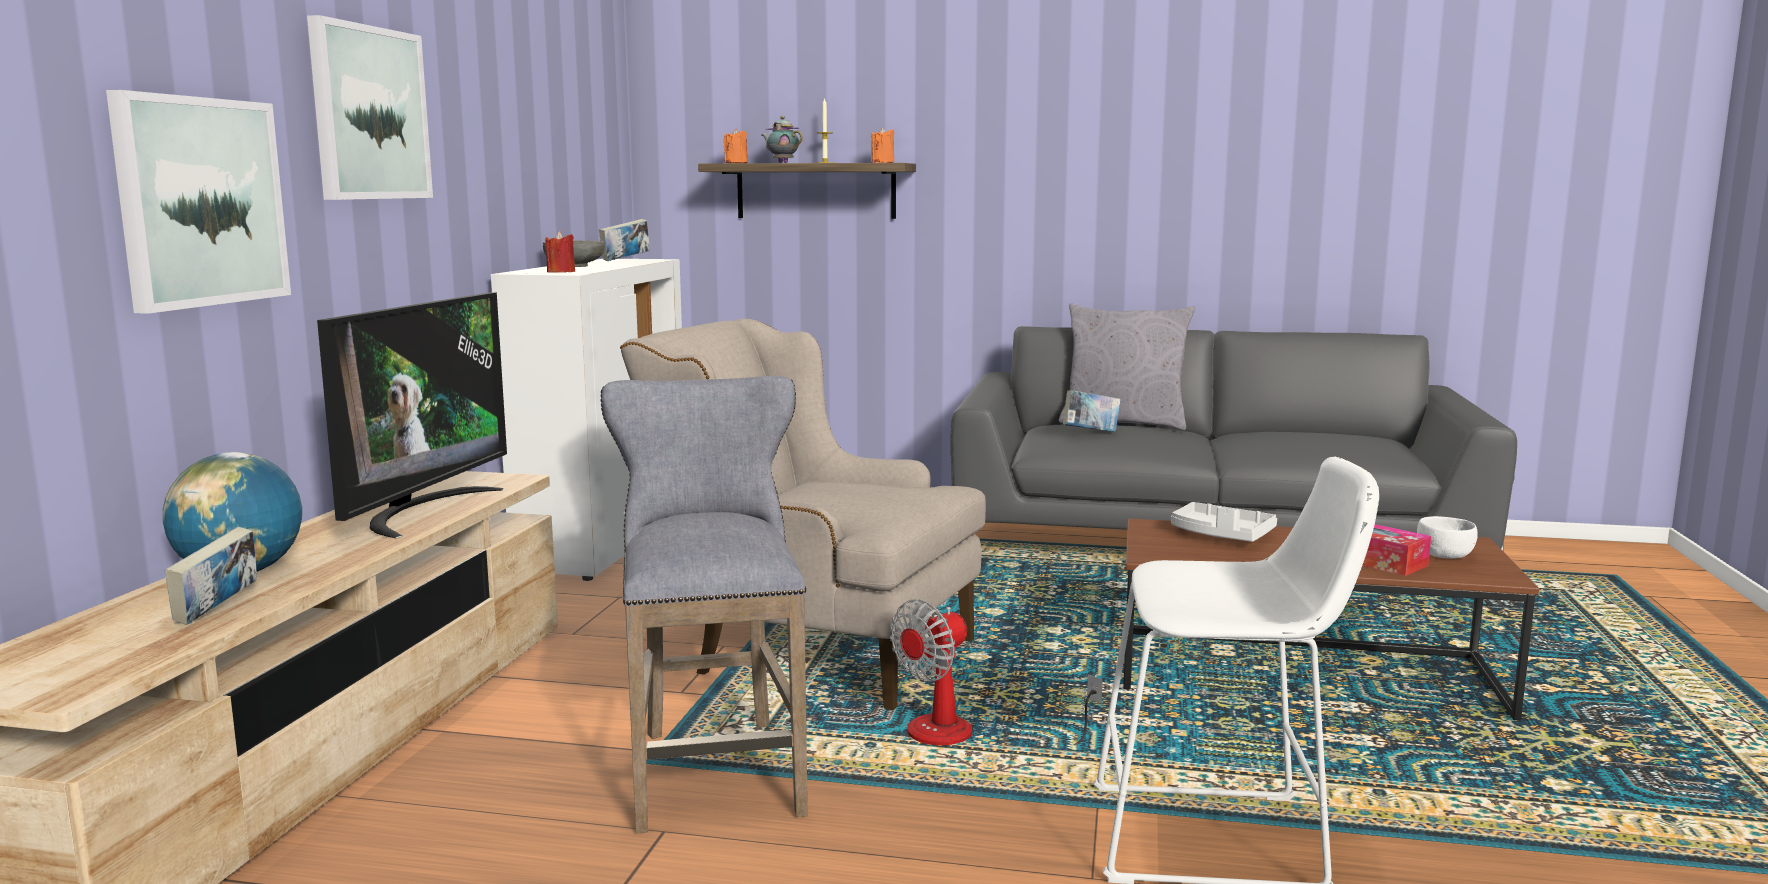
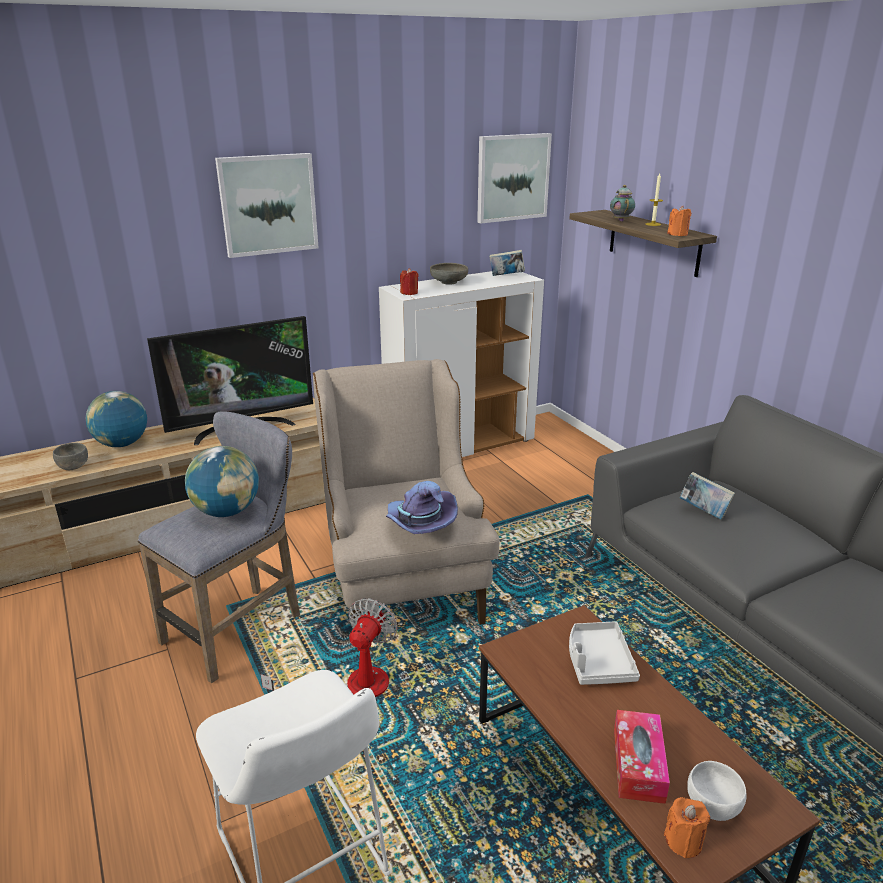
camera: 50 degrees right, 15 degrees up
picture [106,90,291,314] -> picture moved to [477,133,552,223]
book [165,527,257,625] -> grey bowl [53,443,88,470]
orange candle [724,128,747,163] -> orange candle moved to [664,797,710,858]
fan [890,599,1103,748] -> fan turned 105 degrees clockwise [261,598,398,697]
grey pillow [1059,303,1195,430] -> none
none -> globe [185,446,259,517]
none -> purple hat [386,481,458,534]

